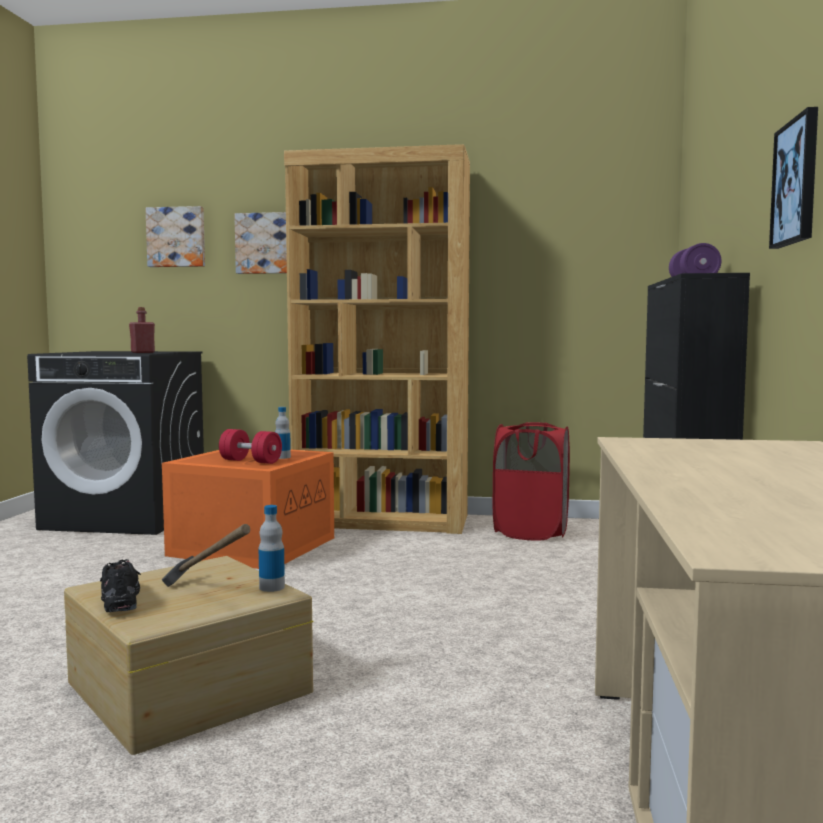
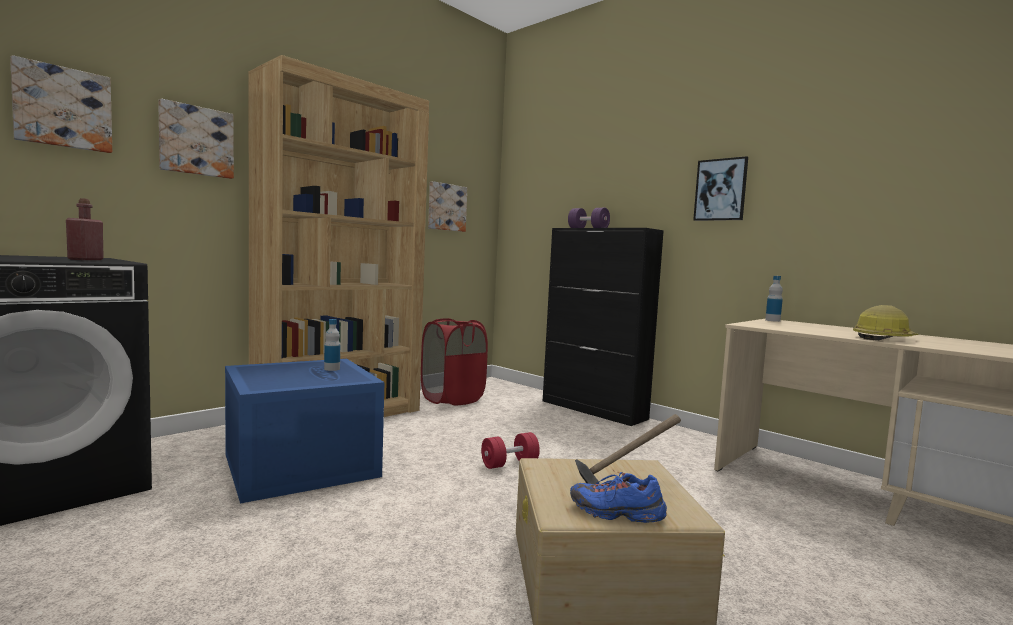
camera: 55 degrees left, 0 degrees up
black shoe [100,559,141,612] -> blue shoe [570,472,667,523]
orange storage box [162,449,334,569] -> blue storage box [225,359,385,503]
red dumbbell [219,429,282,464] -> red dumbbell moved to [481,432,540,469]
bottle [259,505,285,592] -> bottle moved to [765,276,783,322]
none -> picture [428,181,467,232]
none -> hard hat [853,305,919,340]

